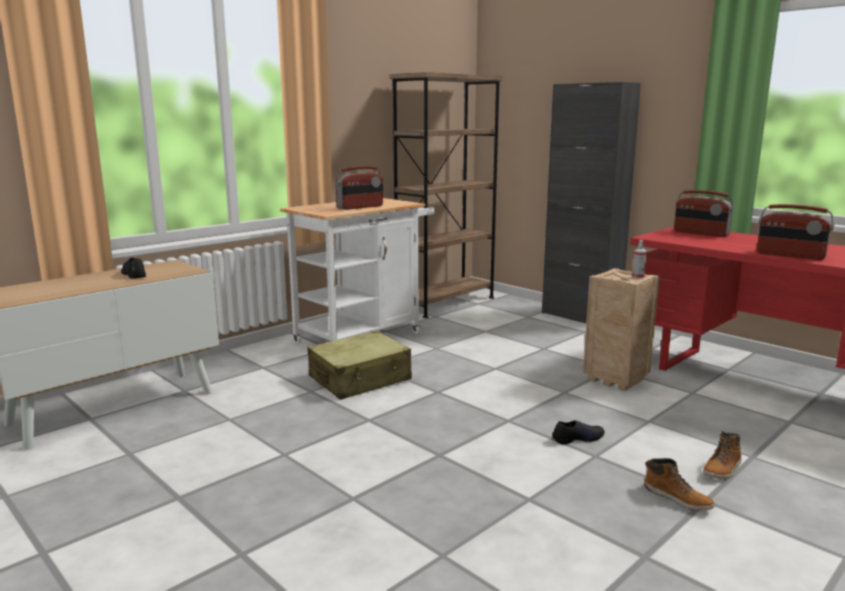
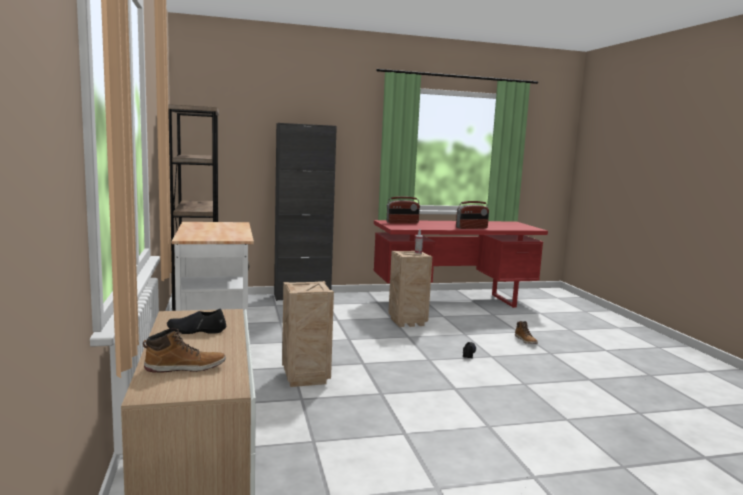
camera: 60 degrees left, 5 degrees down
beige suitcase [308,330,412,400] -> crate [282,281,334,387]
radio [336,166,383,210] -> none
boot [644,458,715,511] -> boot moved to [143,328,226,373]

